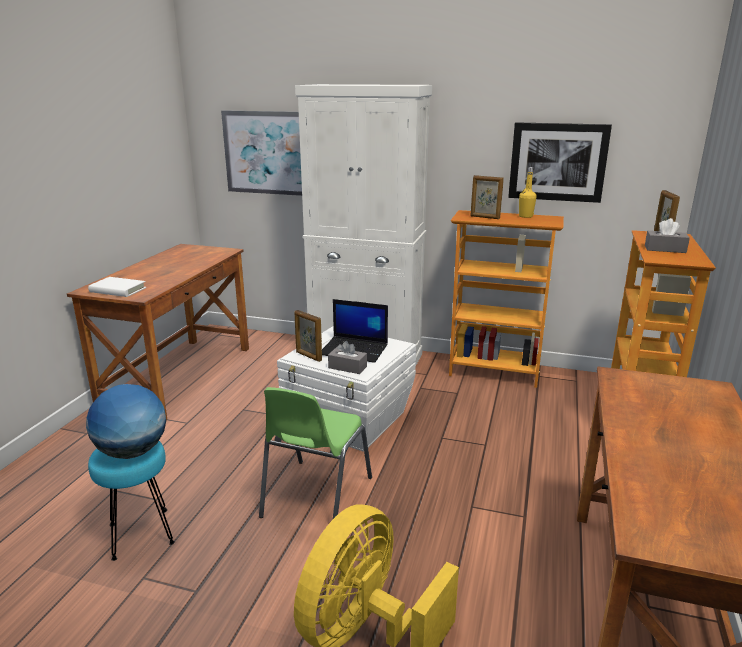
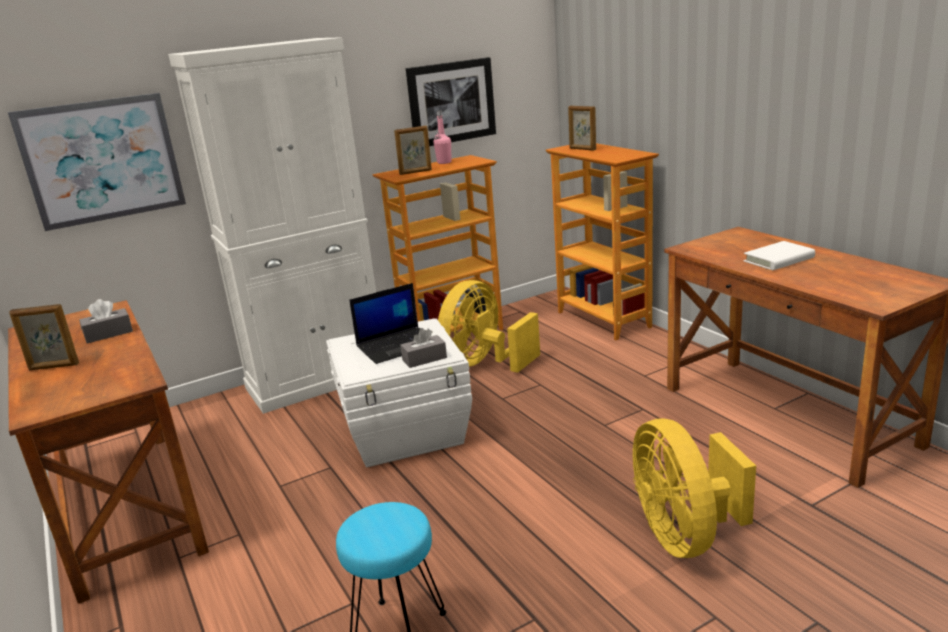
camera: 45 degrees left, 0 degrees up
globe [86,384,166,459] -> none
white book [88,277,146,297] -> white book moved to [743,241,815,270]
green chair [259,387,372,520] -> none
picture frame [294,310,322,362] -> picture frame moved to [9,304,79,371]
yellow bottle [519,167,537,218] -> pink bottle [434,111,451,164]
grey tissue box [645,218,690,253] -> grey tissue box moved to [79,299,133,344]
none -> yellow fan [438,280,540,373]

